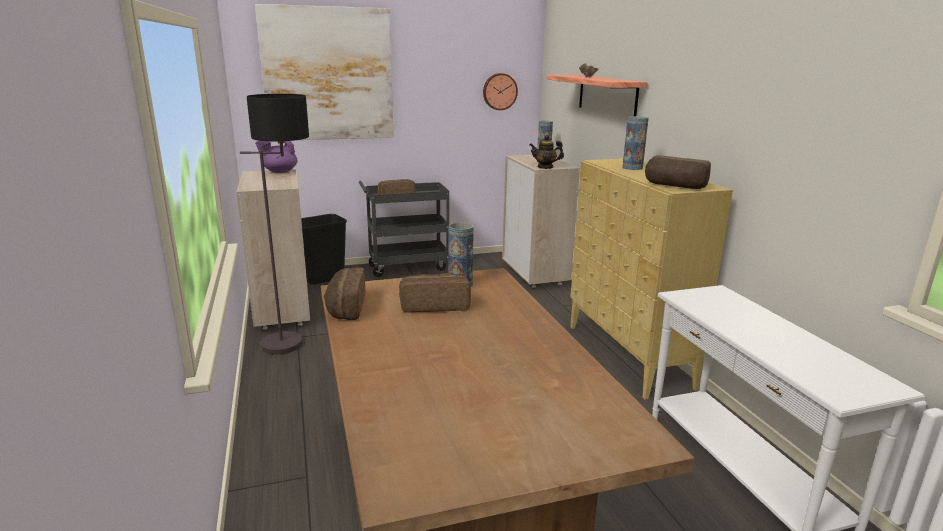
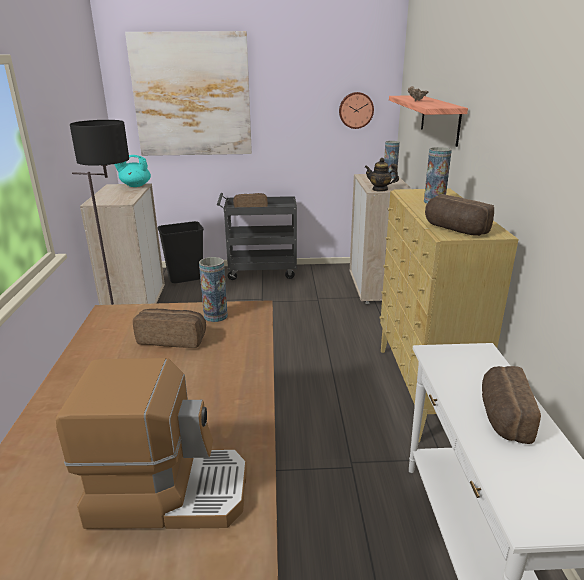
camera: 15 degrees right, 5 degrees up
purple teapot [255,141,298,173] -> turquoise teapot [114,155,151,187]
bread [324,267,365,320] -> bread moved to [482,366,541,444]
none -> coffee machine [56,358,247,529]

